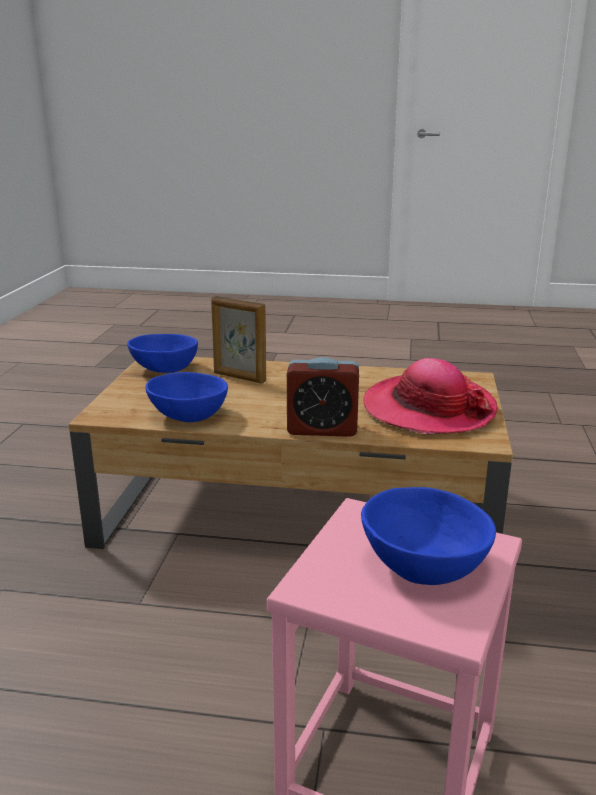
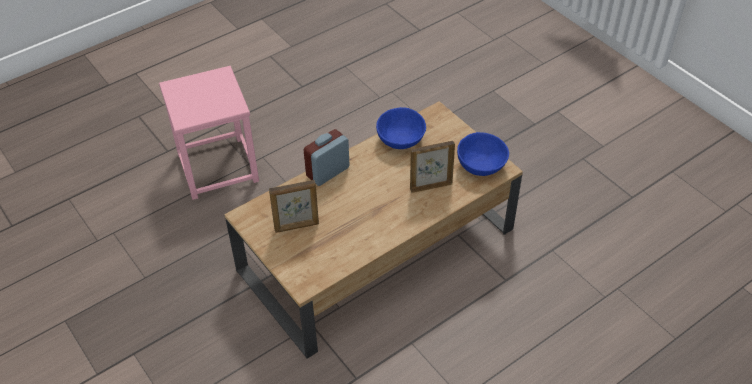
camera: 135 degrees right, 25 degrees up
blue bowl [361,487,496,585] -> none
hat [364,358,498,434] -> picture frame [269,180,319,233]

